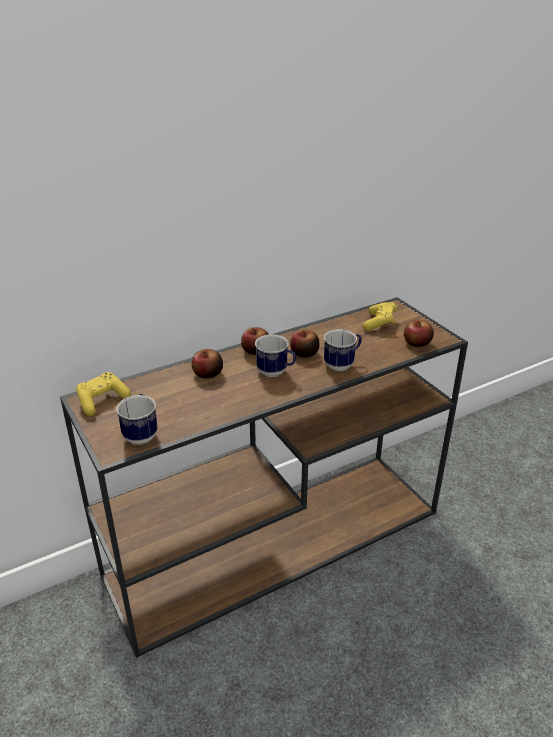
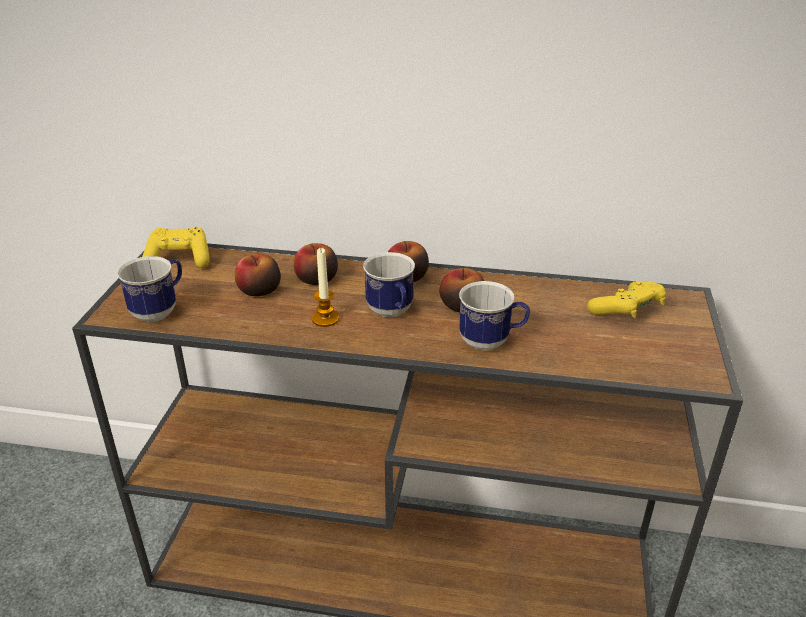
camera: 40 degrees right, 0 degrees up
apple [404,320,434,347] -> apple moved to [235,254,281,296]
none -> candle [312,248,339,327]

